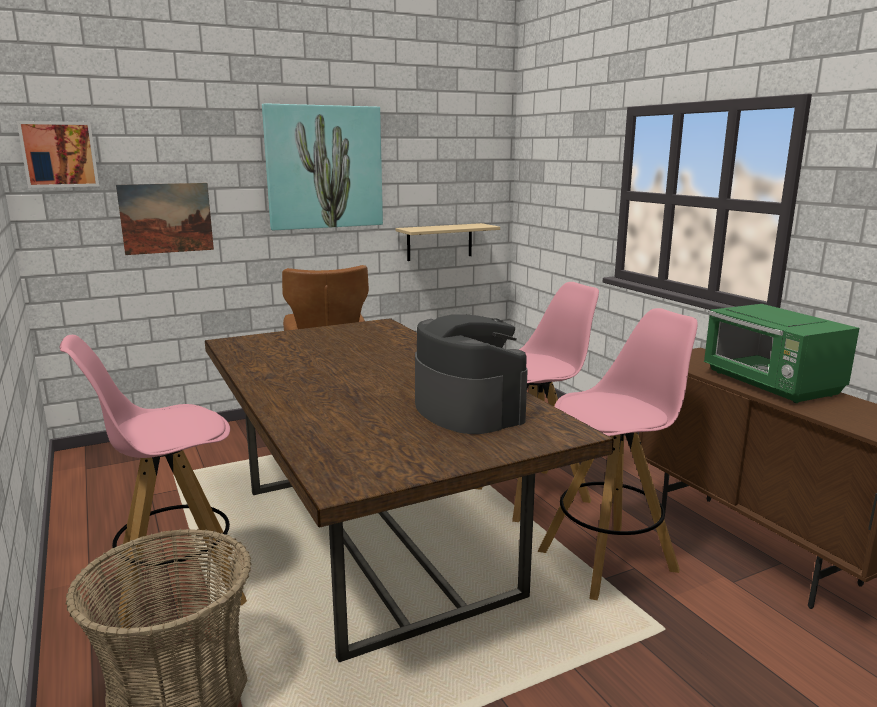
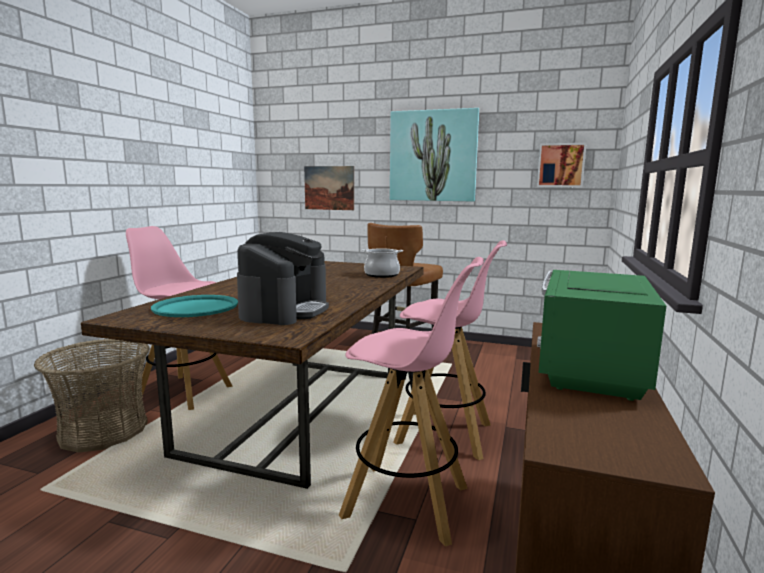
camera: 45 degrees right, 5 degrees down
picture [17,121,99,188] -> picture moved to [537,143,587,187]
beige shelf [395,223,500,261] -> none
none -> turquoise tray [151,295,238,317]
none -> cooking pot [361,248,403,278]

